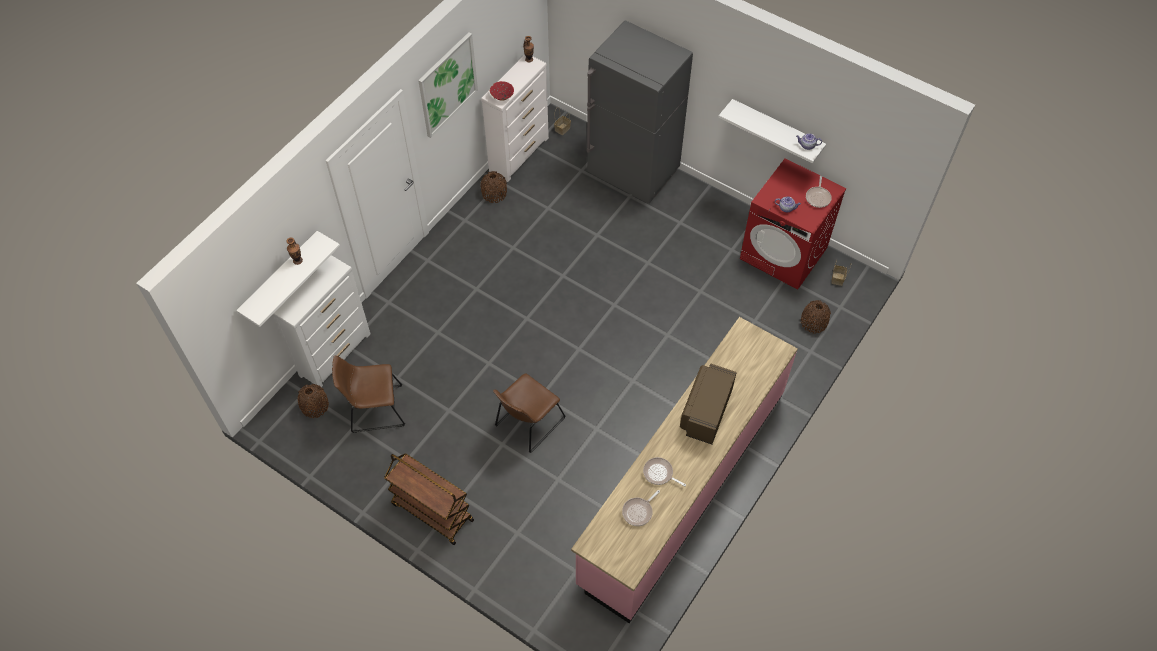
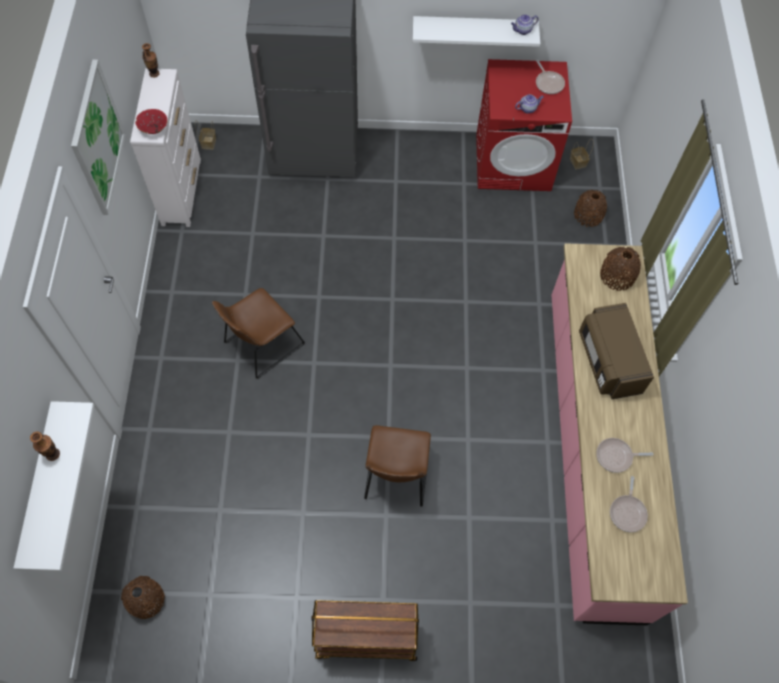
camera: 35 degrees left, 5 degrees up
white dresser [273,255,370,387] -> none
brown chair [332,356,405,433] -> brown chair moved to [212,288,305,379]
brown vase [480,171,507,203] -> brown vase moved to [600,247,641,291]

